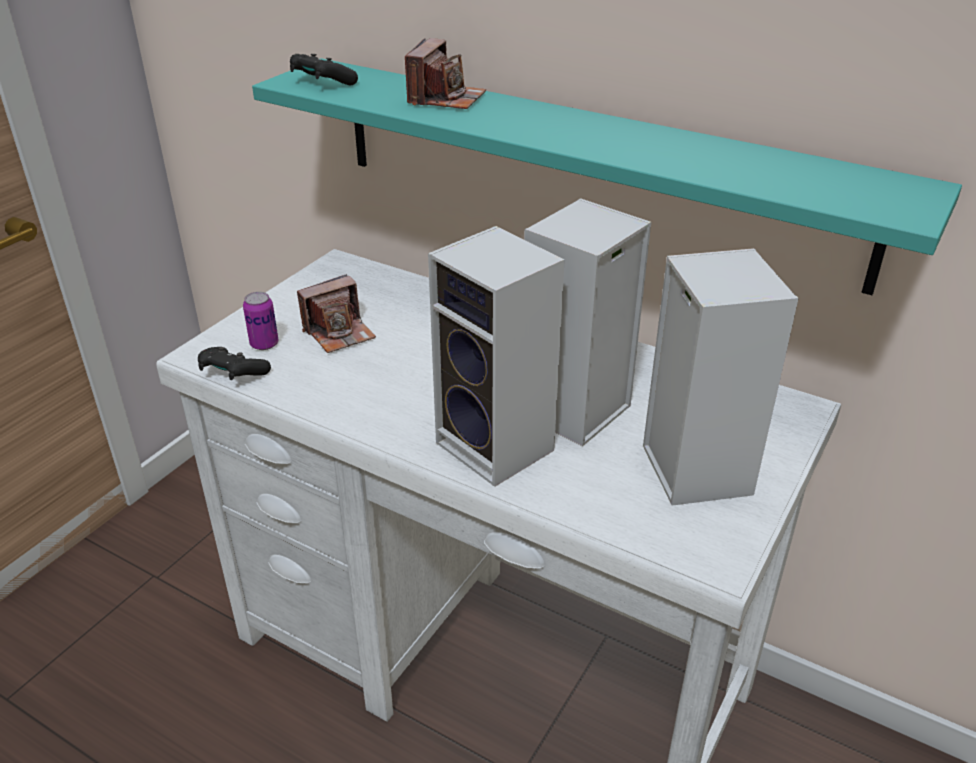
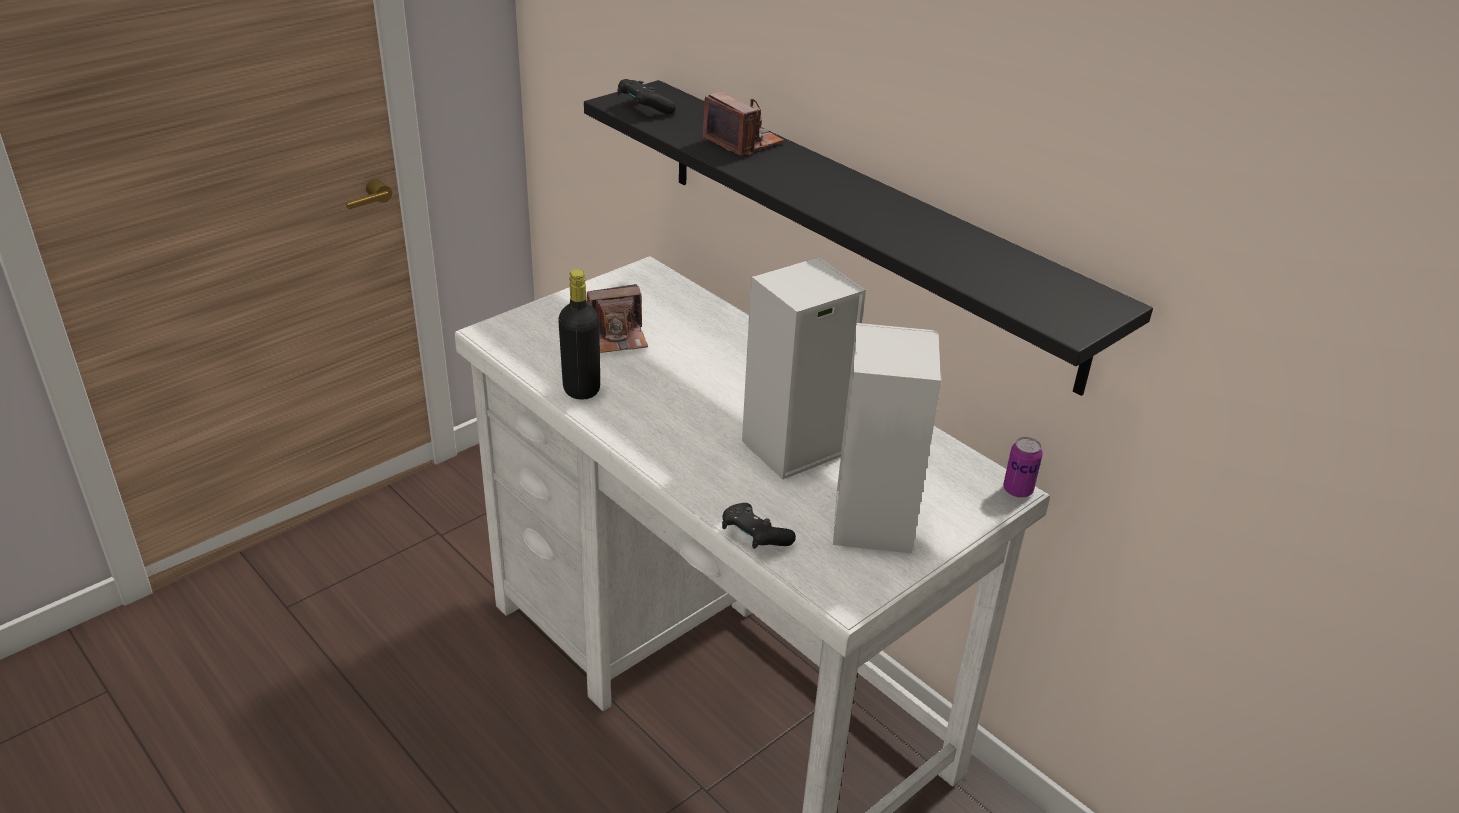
camera: 15 degrees right, 0 degrees up
black game controller [198,347,271,380] -> black game controller moved to [722,503,796,549]
can [243,292,279,350] -> can moved to [1003,437,1043,498]
turquoise shelf [252,58,962,295] -> black shelf [584,80,1153,396]
camera [405,38,486,109] -> camera turned 75 degrees counterclockwise [703,92,784,156]
speaker [428,226,565,487] -> none
none -> black bottle [558,269,600,400]

